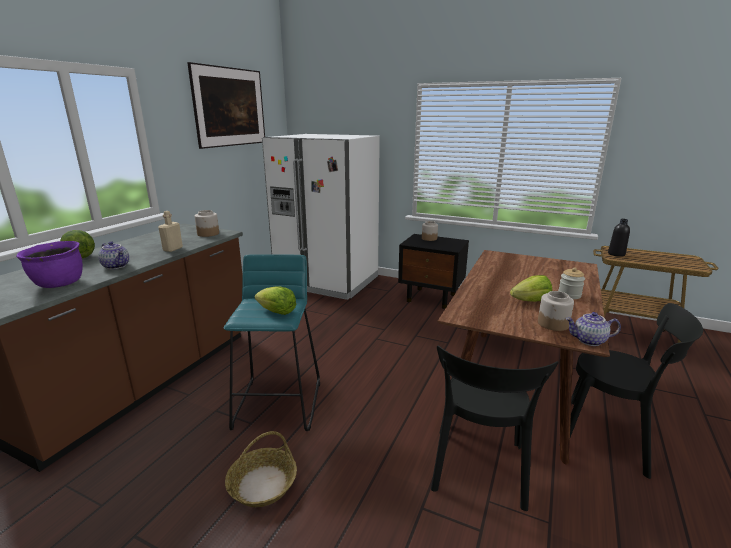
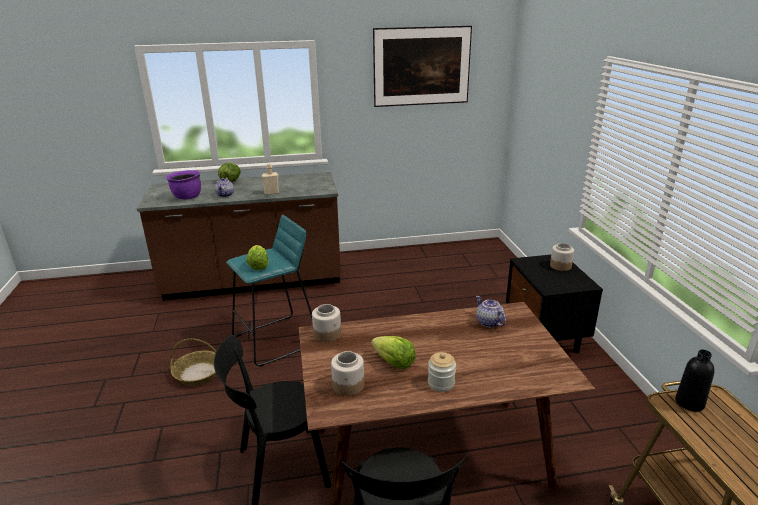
camera: 55 degrees right, 5 degrees up
jar [195,210,219,237] -> jar moved to [312,304,341,342]
white fridge [262,134,380,300] -> none
teapot [566,312,621,346] -> teapot moved to [476,296,506,327]

